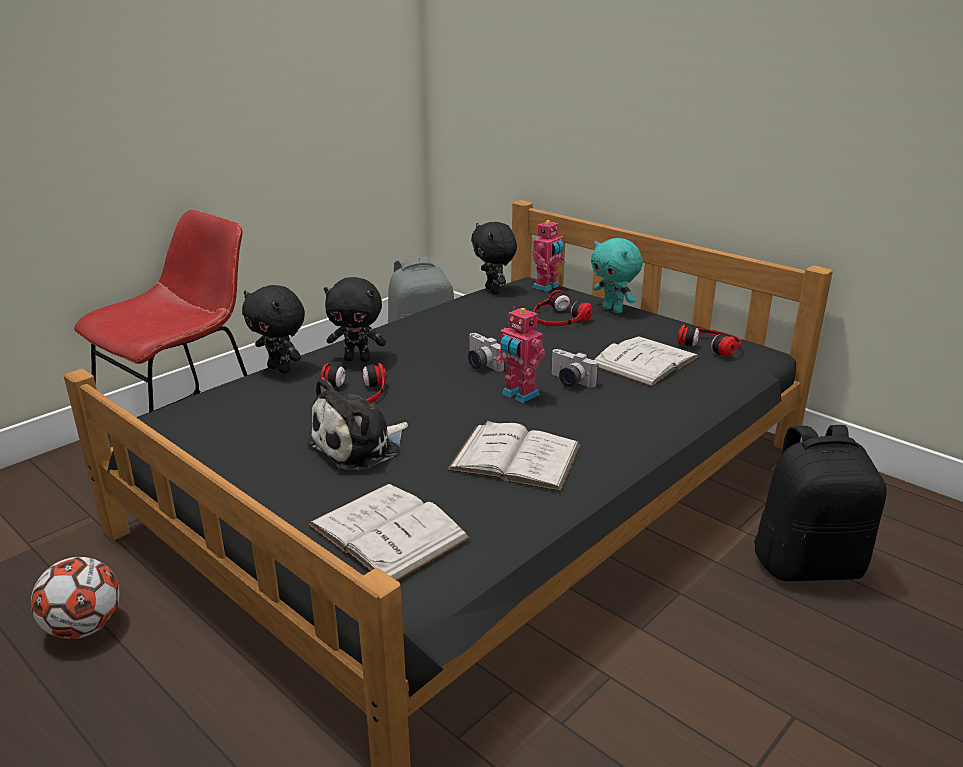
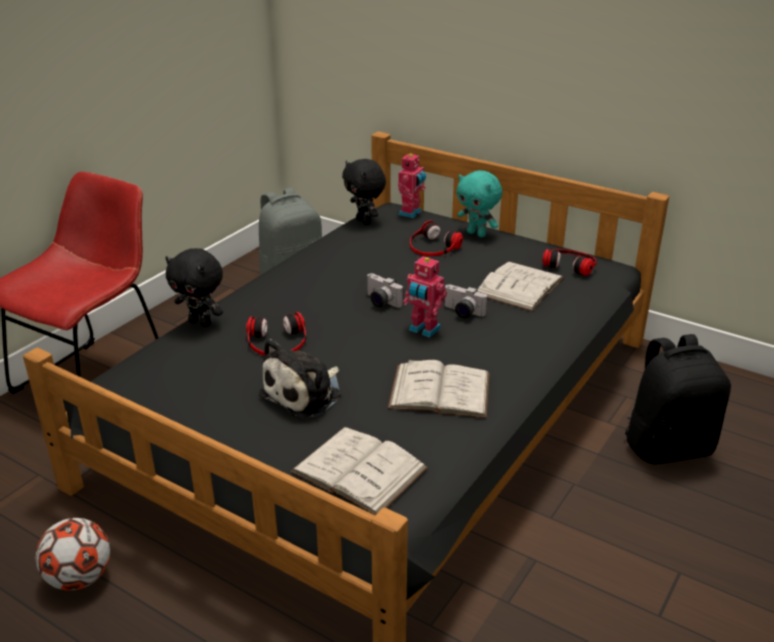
camera: 10 degrees left, 5 degrees up
black plush toy [324,277,386,362] -> none

